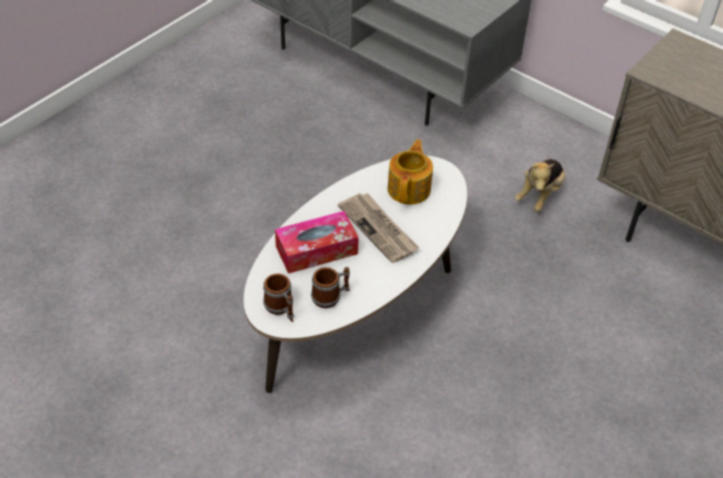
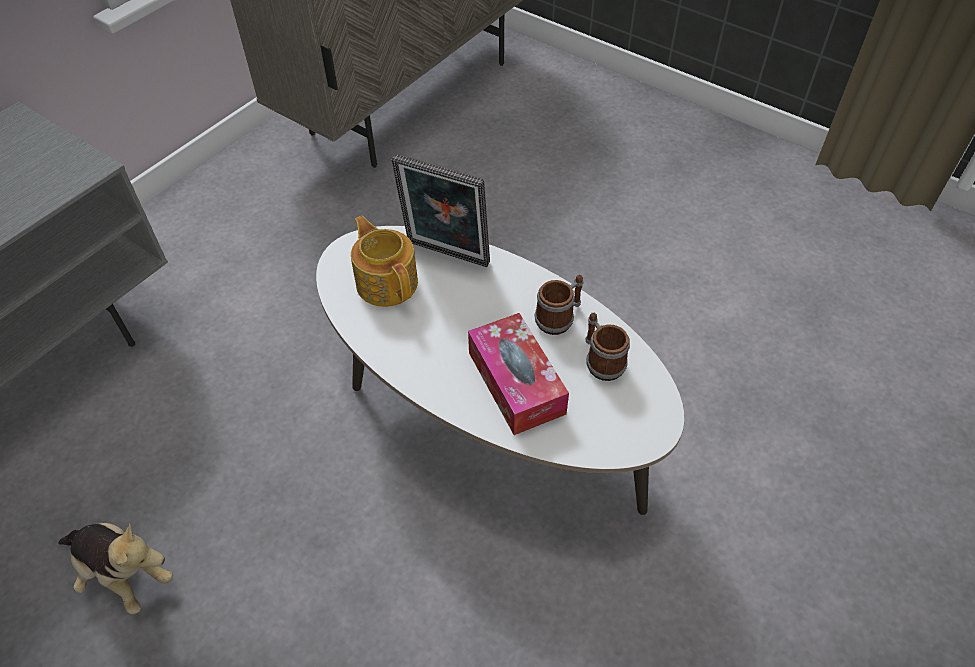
camera: 90 degrees left, 5 degrees up
mug [263,274,294,322] -> mug moved to [535,275,583,335]
newspaper [338,193,419,263] -> none
teapot [387,139,433,205] -> teapot turned 45 degrees clockwise [351,216,418,307]
plush toy [515,159,565,212] -> plush toy moved to [58,522,173,615]
none -> picture frame [392,154,490,267]

